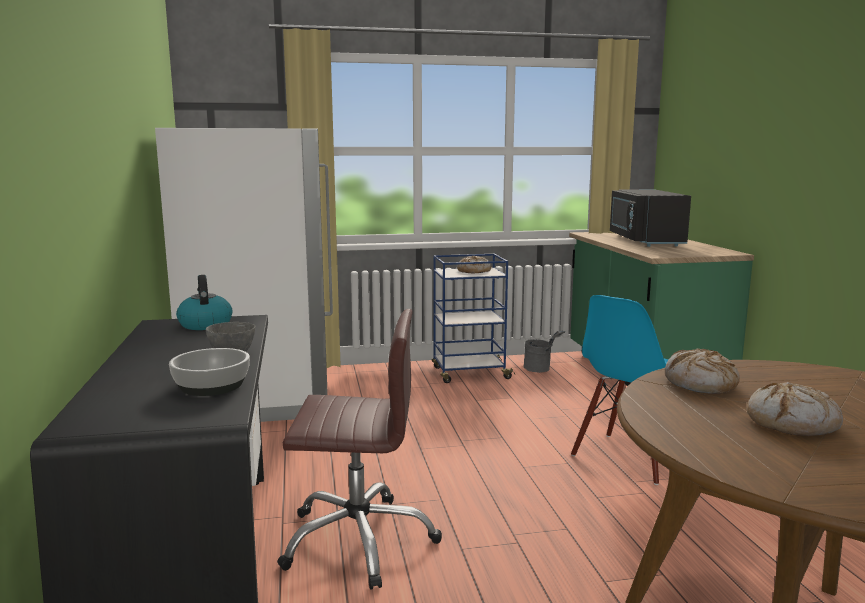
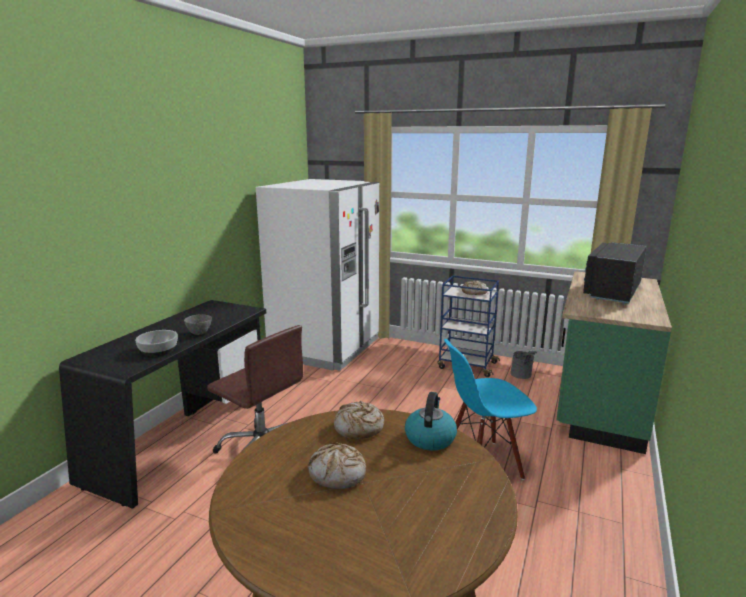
camera: 35 degrees right, 5 degrees up
kettle [176,275,232,330] -> kettle moved to [405,392,457,451]

